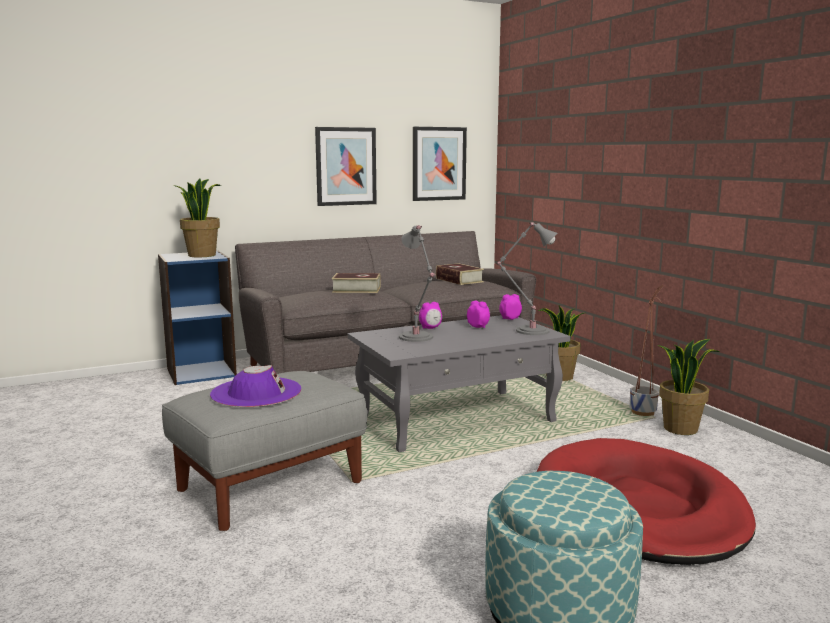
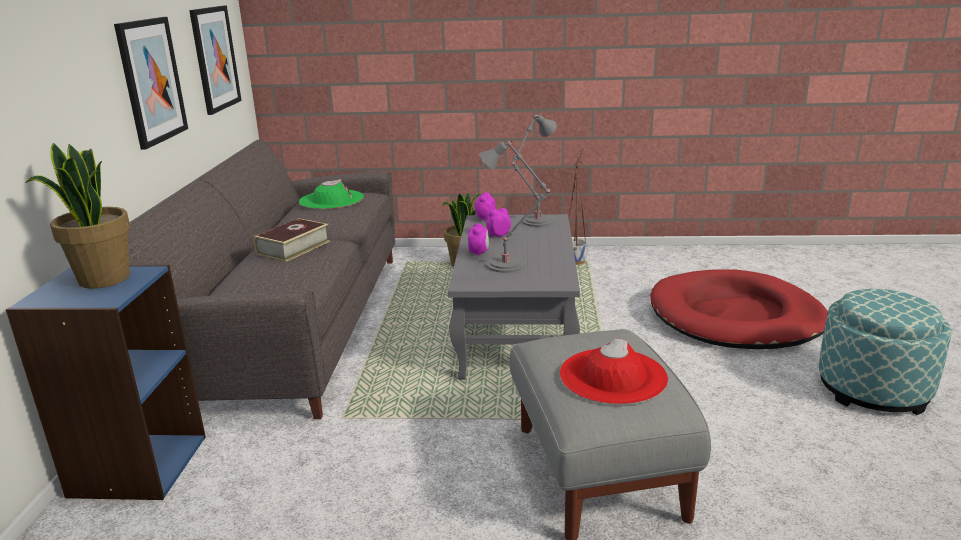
camera: 60 degrees left, 10 degrees up
purple hat [210,365,301,407] -> red hat [560,338,668,405]
book [436,263,484,285] -> green hat [299,179,364,209]
potted plant [658,339,720,435] -> none

